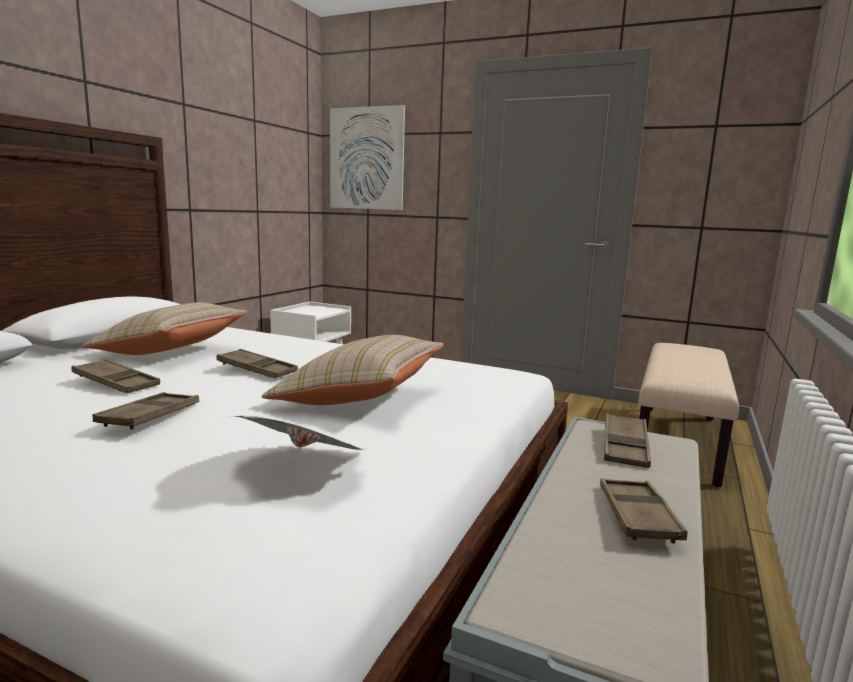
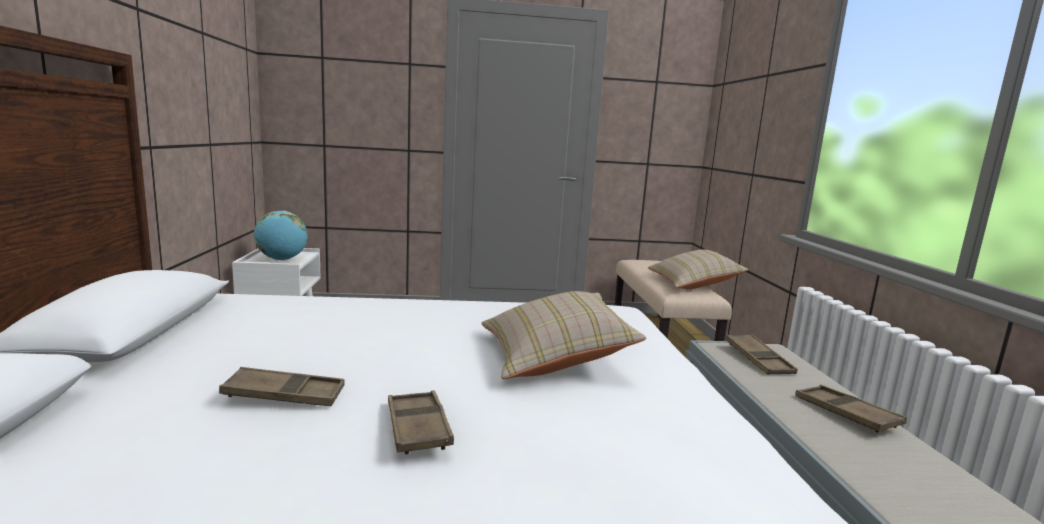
camera: 30 degrees left, 0 degrees up
beige pillow [82,302,247,355] -> beige pillow moved to [648,249,748,289]
brown tray [217,349,298,378] -> none
newspaper [227,416,365,451] -> none
picture [330,105,405,210] -> none
none -> globe [254,211,308,260]

